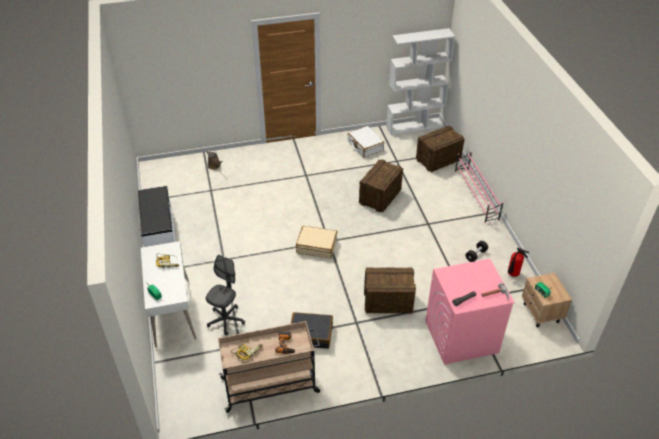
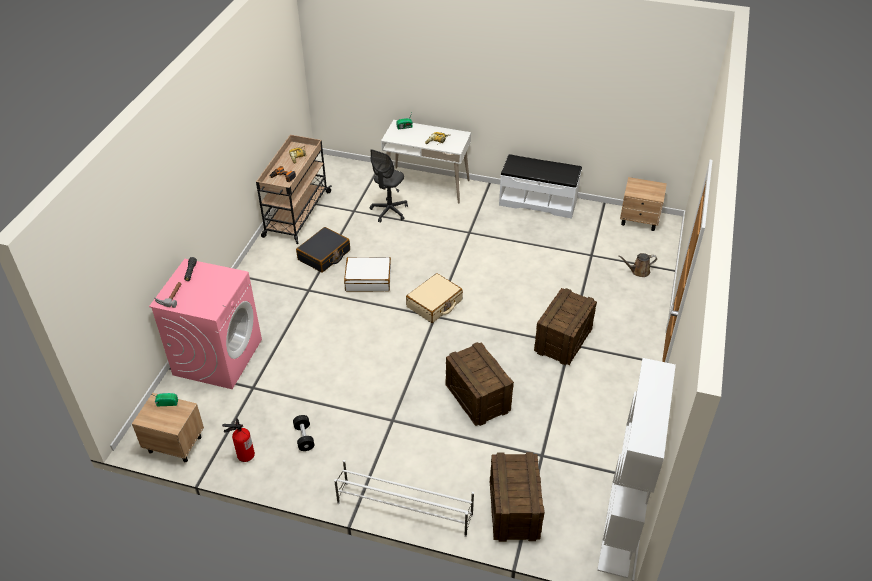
camera: 120 degrees right, 0 degrees up
grey office chair [206,255,245,335] -> grey office chair turned 60 degrees clockwise [370,149,408,223]
white suitcase [348,126,384,158] -> white suitcase moved to [344,257,391,291]
crate [364,267,416,313] -> crate moved to [534,288,597,365]
pink shoe rack [455,152,504,223] -> white shoe rack [334,460,474,537]
none -> beige nightstand [620,177,667,231]

